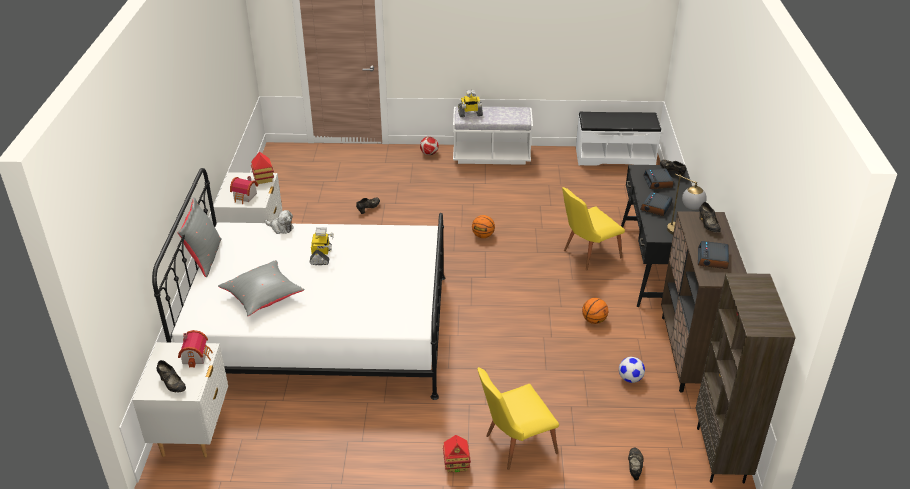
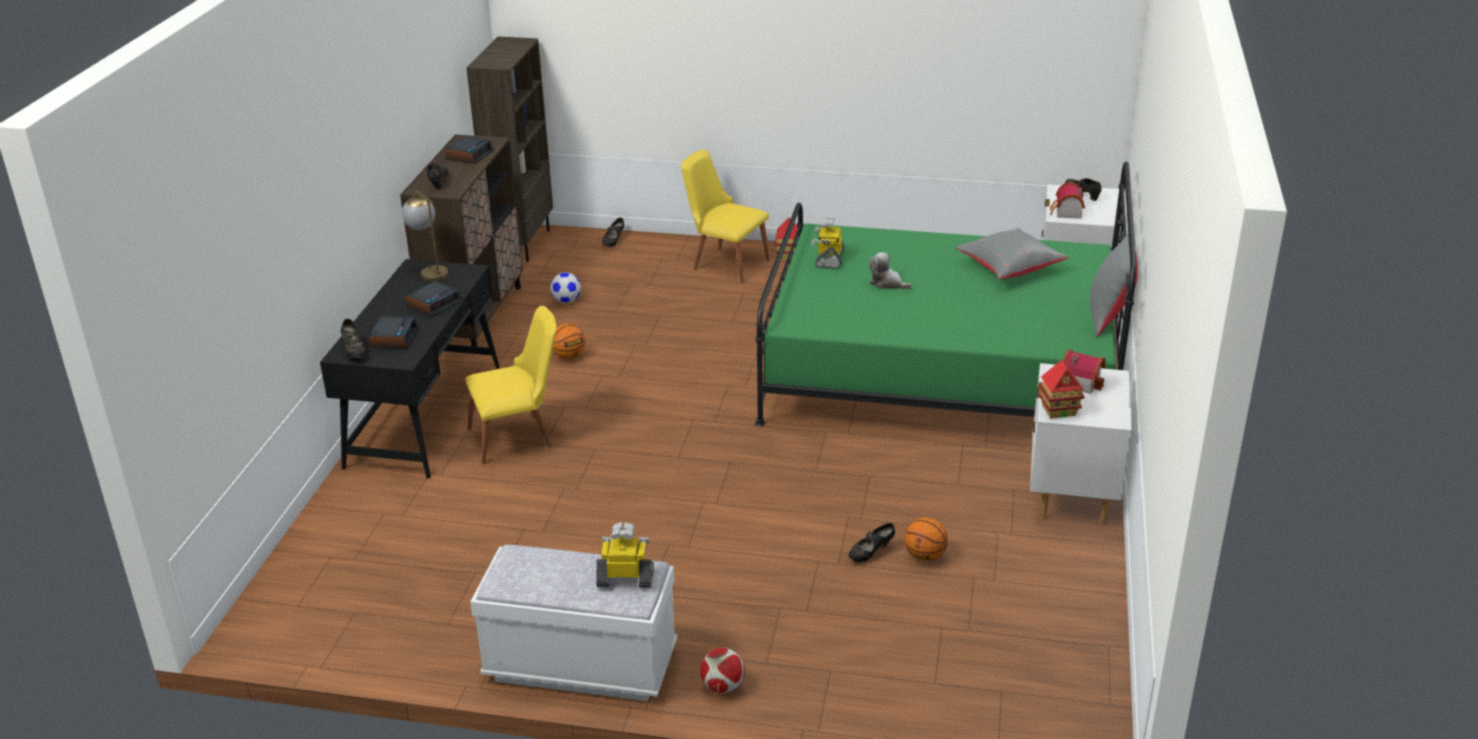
camera: 170 degrees left, 5 degrees down
white bed [152,168,445,400] -> green bed [755,162,1136,427]
plush toy [265,210,294,234] -> plush toy moved to [869,252,912,289]
toy robot [310,227,334,265] -> toy robot moved to [811,217,845,269]
basketball [472,215,495,238] -> basketball moved to [904,517,948,561]
yellow chair [477,367,559,470] -> yellow chair turned 135 degrees counterclockwise [681,150,770,284]
white bench [576,112,661,166] -> none

